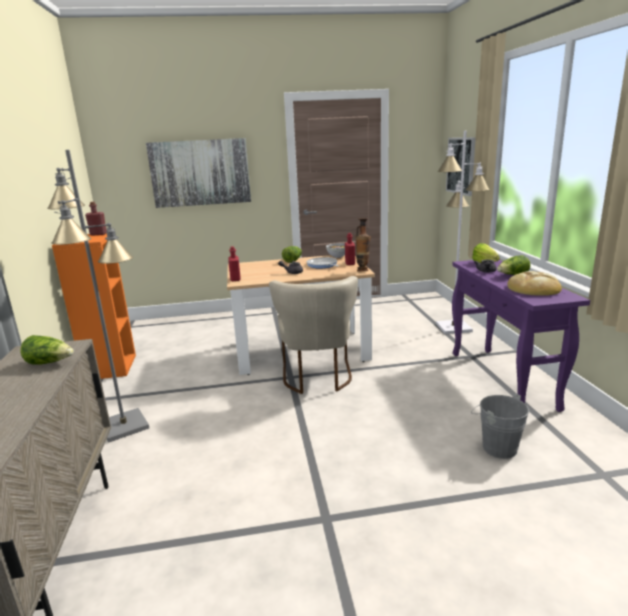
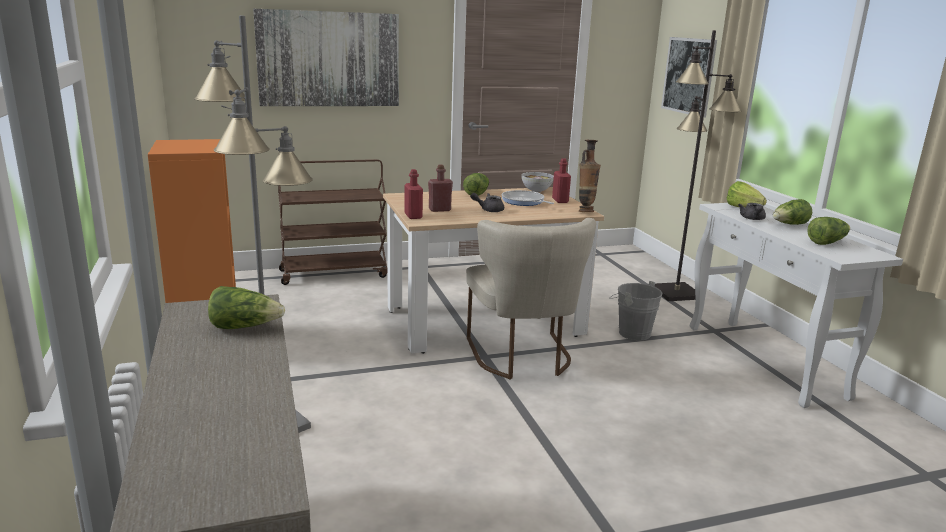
camera: 10 degrees left, 0 degrees up
red bottle [85,202,107,236] -> red bottle moved to [428,165,453,212]
white floor lamp [436,130,490,334] -> black floor lamp [655,30,742,301]
purple console table [452,260,590,412] -> white console table [690,203,903,408]
grey bucket [471,393,529,459] -> grey bucket moved to [609,281,662,341]
bread [507,271,562,296] -> lettuce [807,217,850,245]
none -> brown cart [278,159,388,285]

